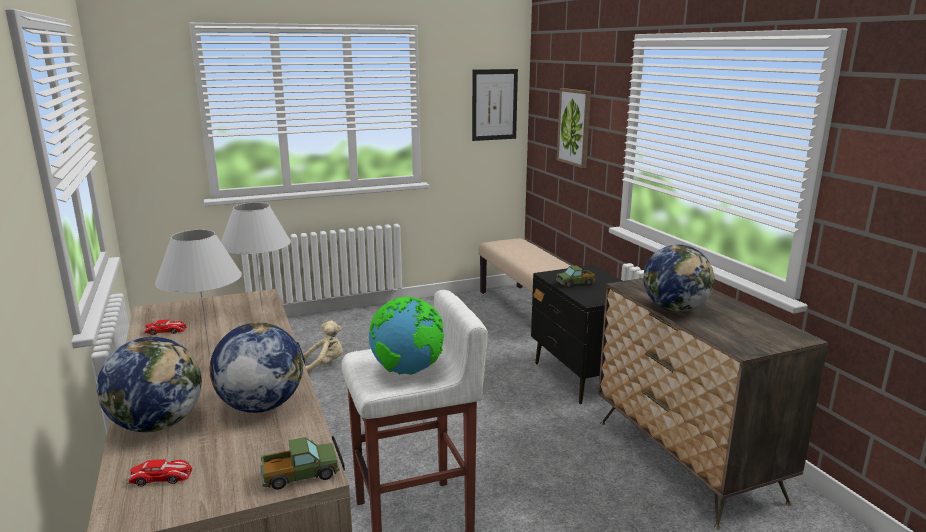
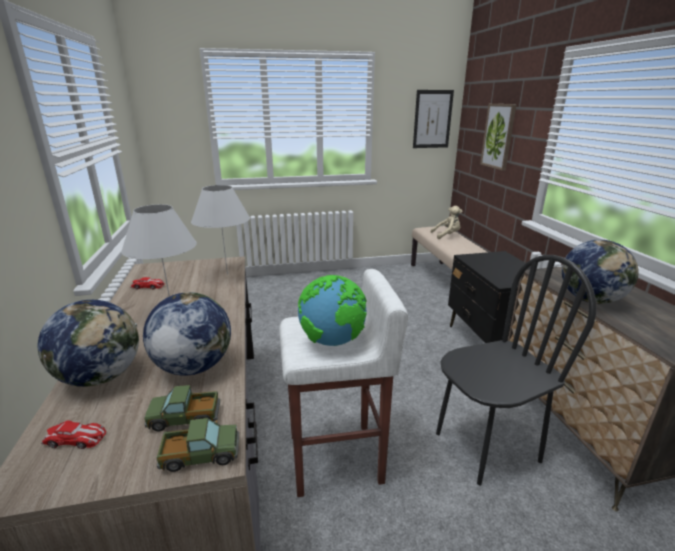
camera: 10 degrees right, 5 degrees up
beige plush toy [303,321,343,374] -> beige plush toy moved to [431,206,462,239]
toy truck [556,265,595,288] -> toy truck moved to [144,385,220,431]
none -> black chair [436,255,596,486]

